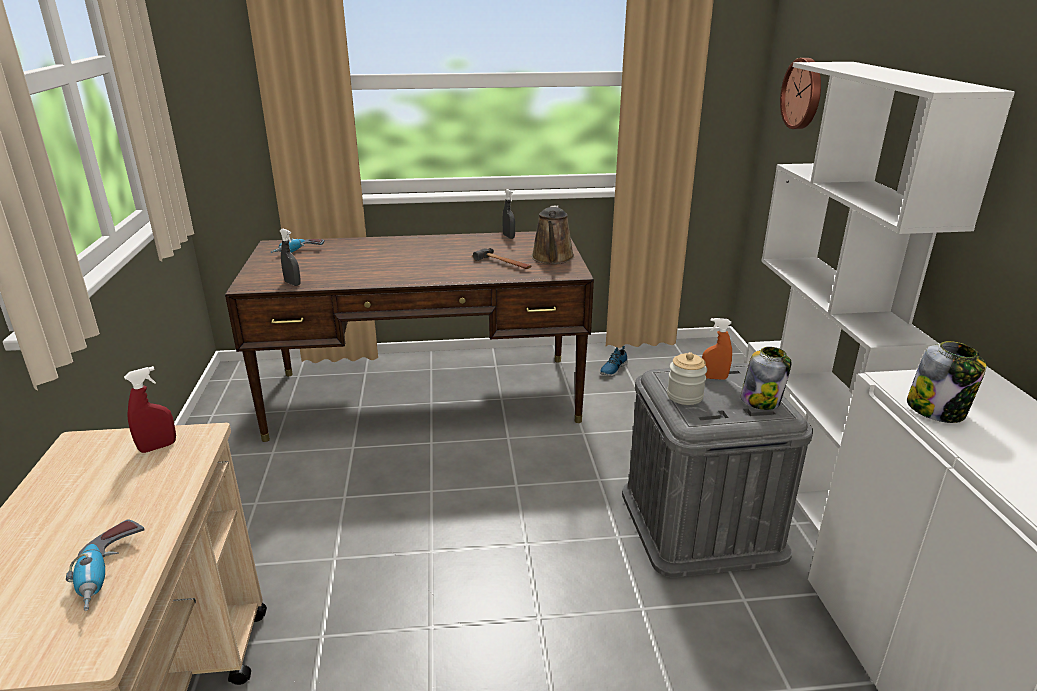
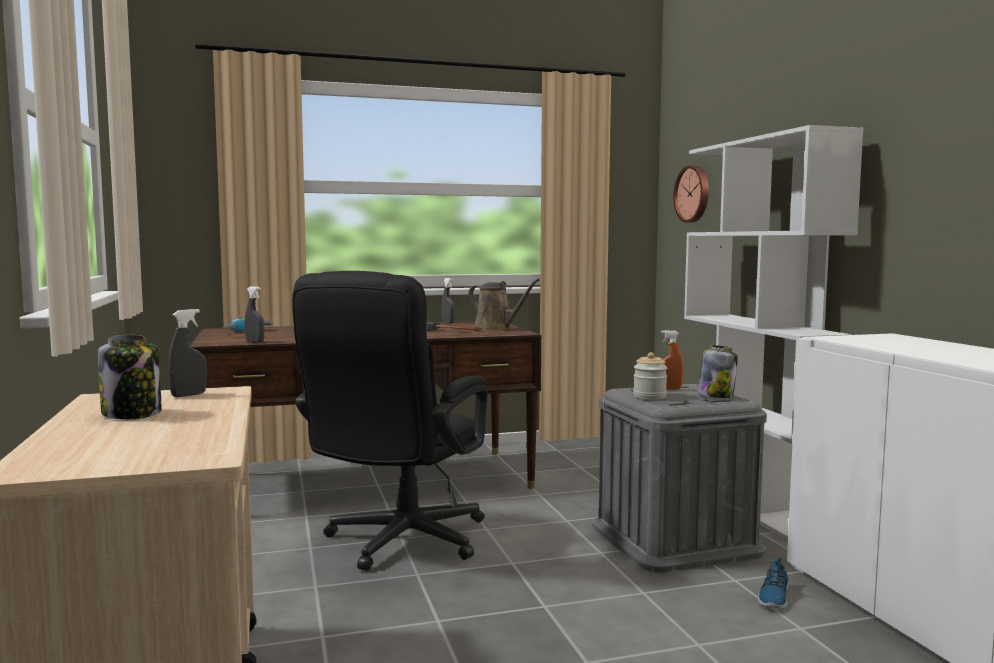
camera: 10 degrees left, 20 degrees down
power drill [66,519,145,611] -> none
red spray bottle [124,366,176,453] -> grey spray bottle [168,309,207,397]
brown watering can [531,206,575,264] -> brown watering can turned 45 degrees counterclockwise [468,279,540,331]
shoe [600,346,628,376] -> shoe moved to [757,557,788,609]
jar [907,341,987,423] -> jar moved to [98,335,162,419]
none -> black office chair [292,271,488,571]

